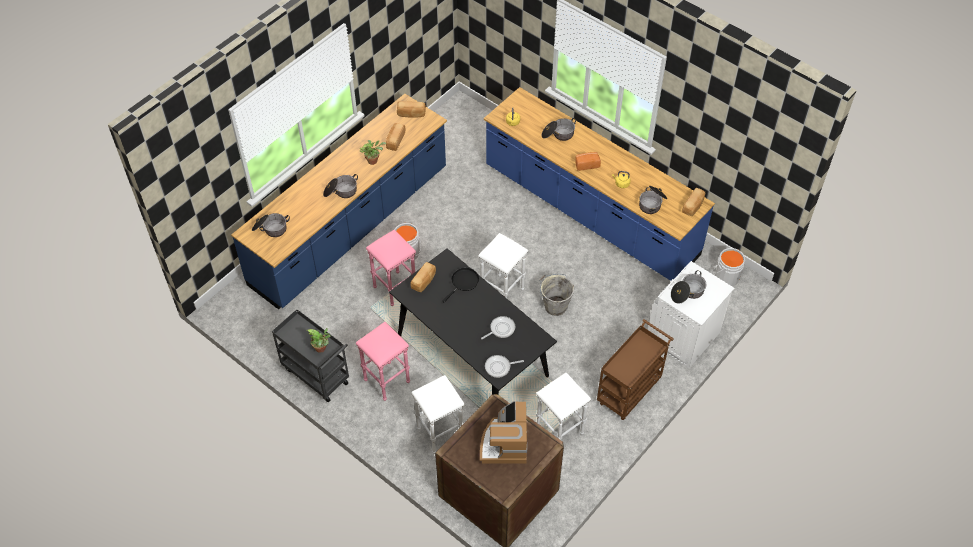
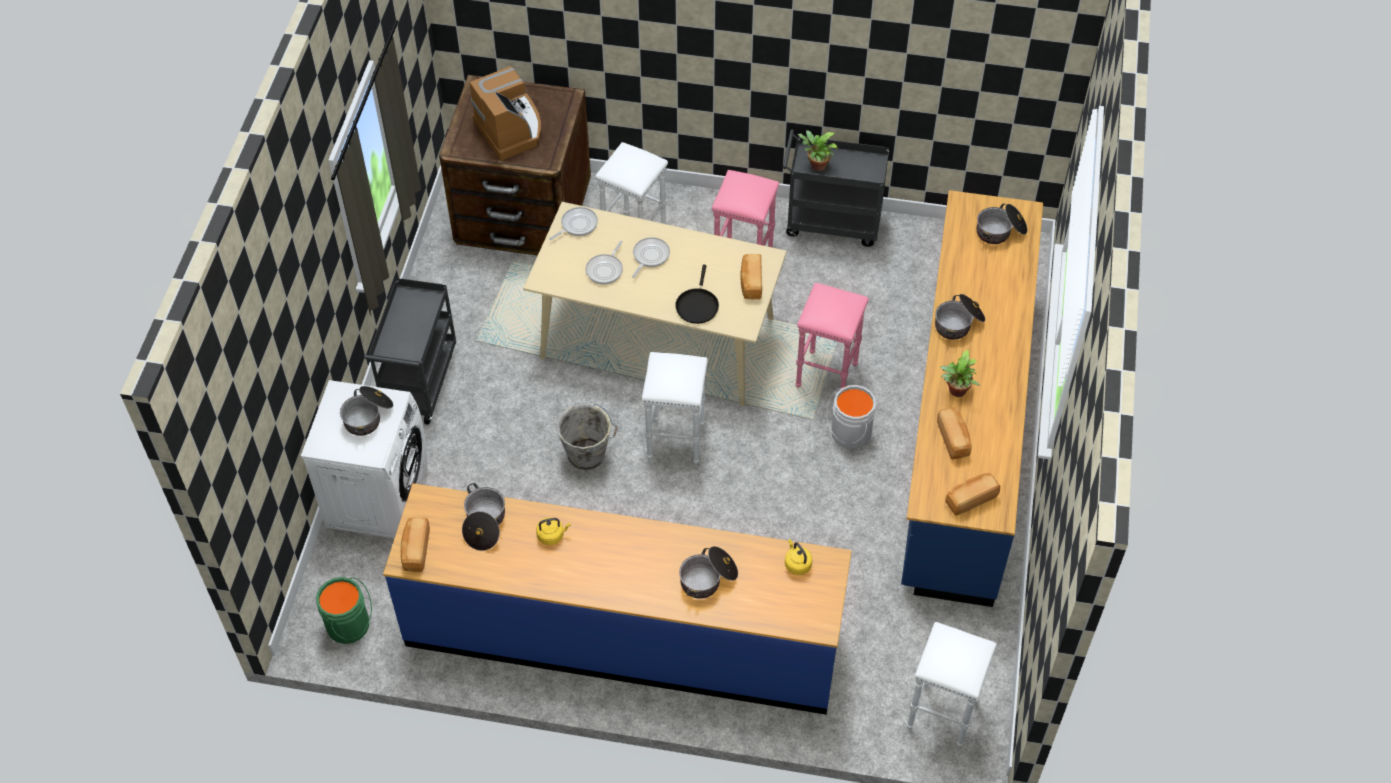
camera: 150 degrees right, 0 degrees up
black dining table [389,248,557,394] -> beige dining table [523,202,787,406]
white stool [536,373,591,440] -> white stool moved to [907,622,997,747]
bread [575,152,601,171] -> none
brown cart [597,319,674,420] -> grey cart [364,278,456,425]
grey bucket [712,248,745,287] -> green bucket [316,577,372,644]
none -> frying pan [632,237,670,278]

